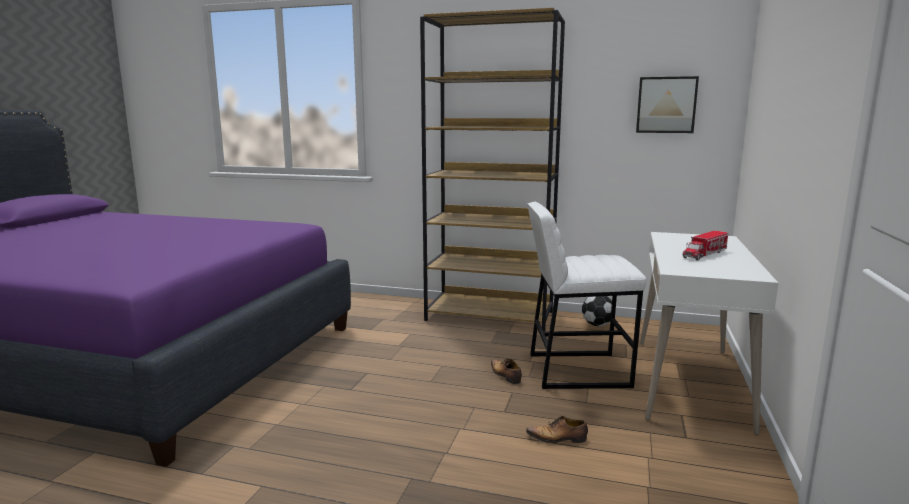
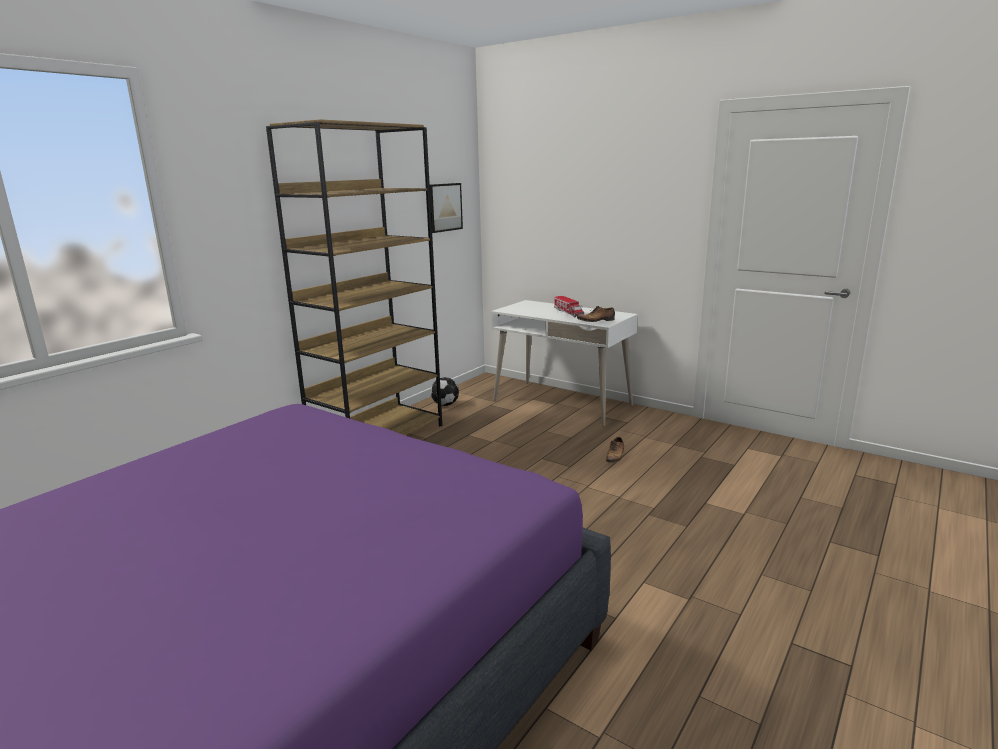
camera: 70 degrees left, 5 degrees up
shoe [491,358,522,384] -> shoe moved to [577,306,615,322]
white chair [527,202,646,389] -> none

